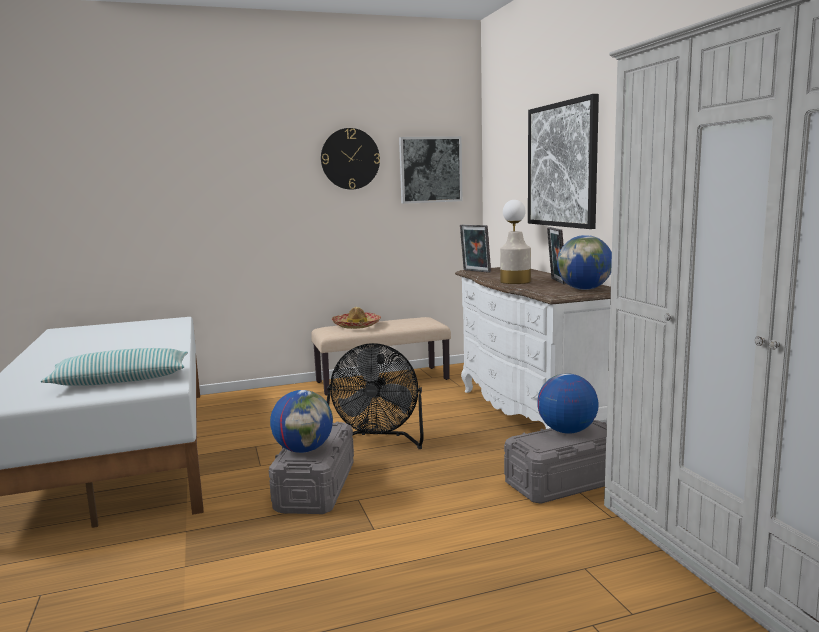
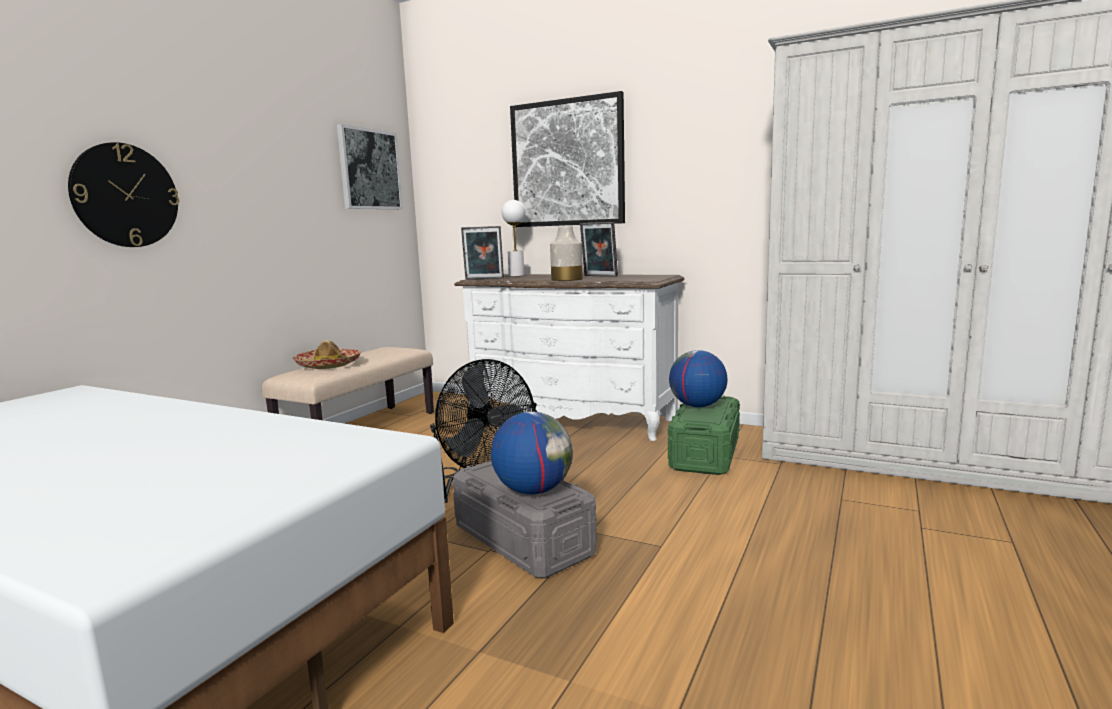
camera: 45 degrees left, 0 degrees up
pillow [41,348,188,386] -> none
wall clock [321,128,380,190] -> wall clock moved to [68,142,179,247]
grey storage box [504,420,607,504] -> green storage box [668,396,740,475]
globe [557,235,612,290] -> none

